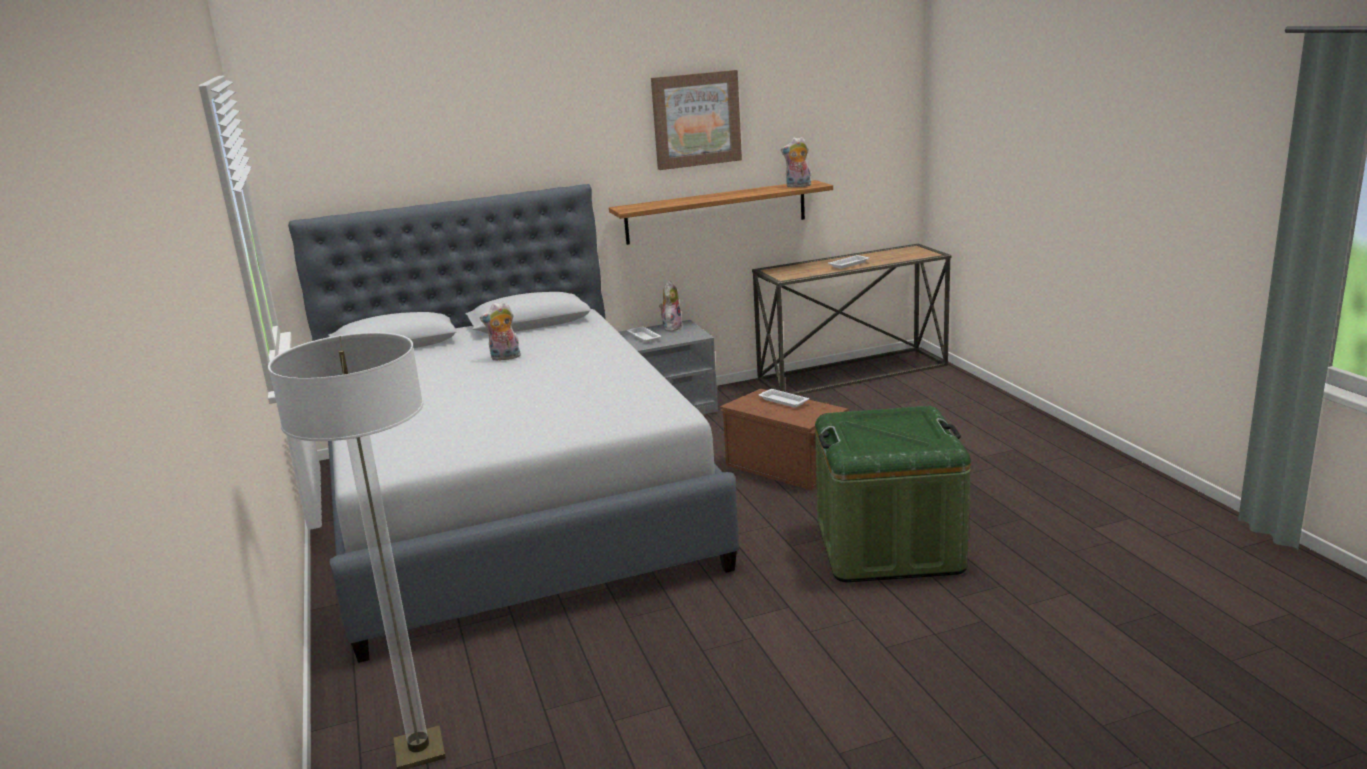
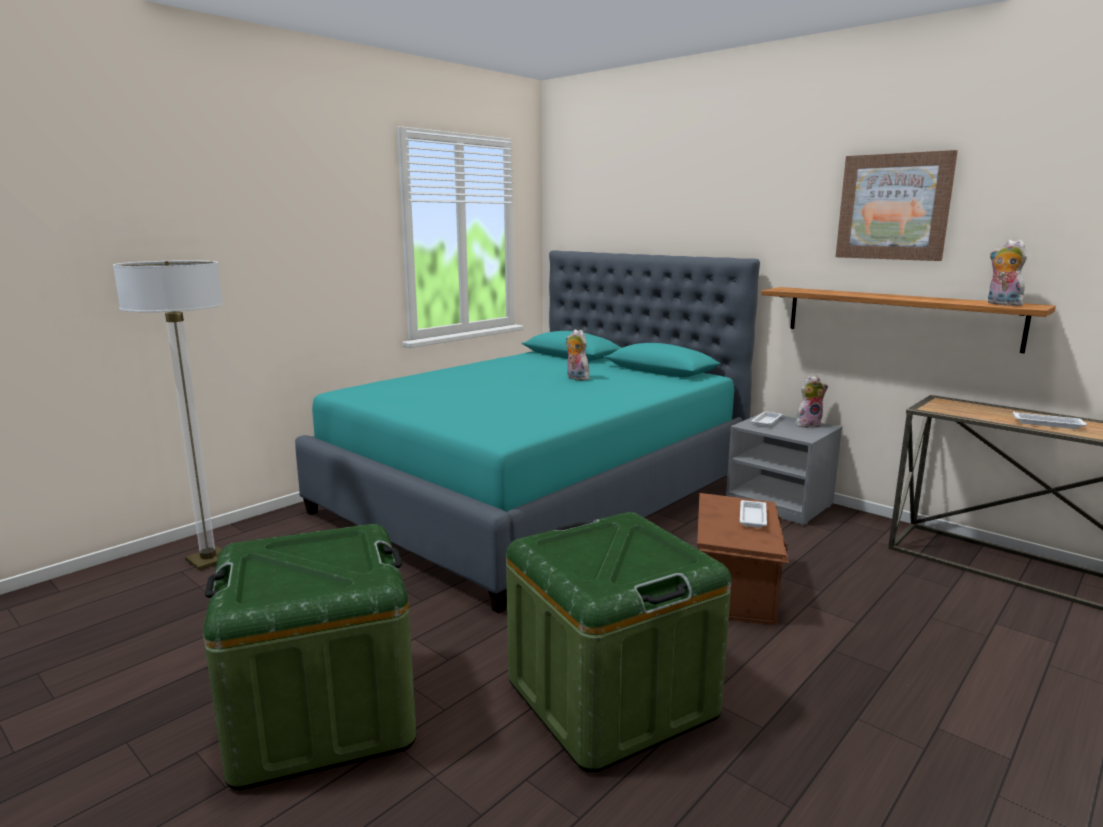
camera: 60 degrees right, 5 degrees down
grey bed [288,184,739,663] -> turquoise bed [295,250,760,613]
none -> green storage box [203,524,416,790]

